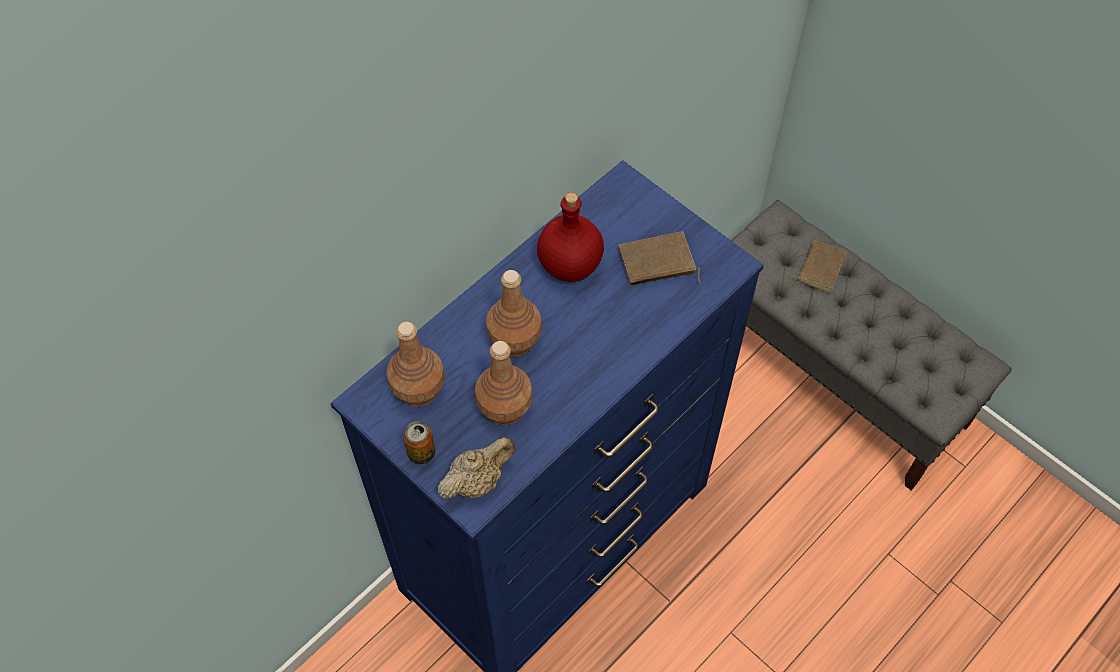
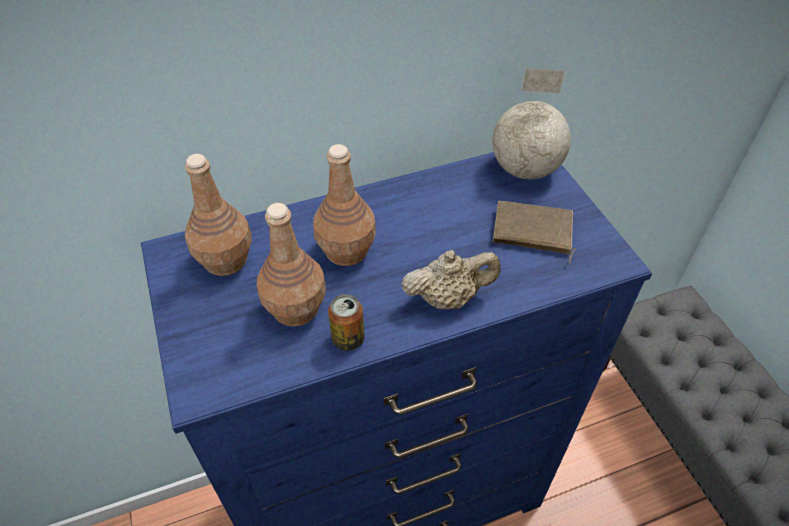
camera: 25 degrees right, 10 degrees down
can [403,421,435,464] -> can moved to [328,294,365,351]
beige teapot [438,437,515,499] -> beige teapot moved to [401,250,501,309]
red bottle [537,192,604,282] -> none
brown book [788,240,846,293] -> none
none -> globe [492,68,571,179]

